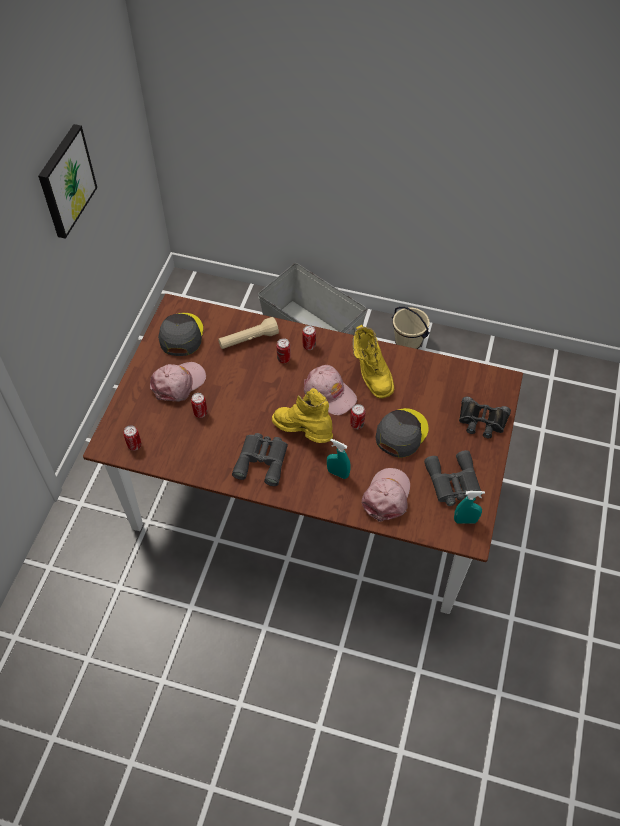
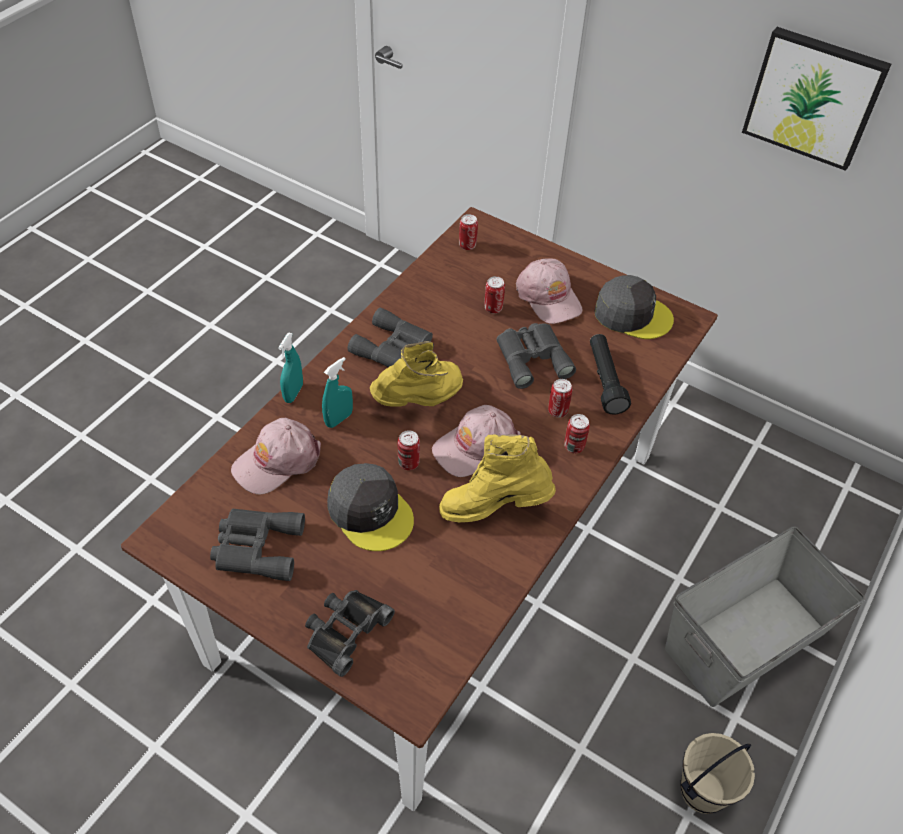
camera: 105 degrees right, 5 degrees down
beige flashlight [218,317,279,349] -> black flashlight [590,334,631,415]
pink cap [362,468,410,522] -> pink cap turned 105 degrees clockwise [231,418,321,494]
turquoise spray bottle [454,491,485,524] -> turquoise spray bottle moved to [278,333,303,403]
none -> grey binoculars [497,323,576,389]

